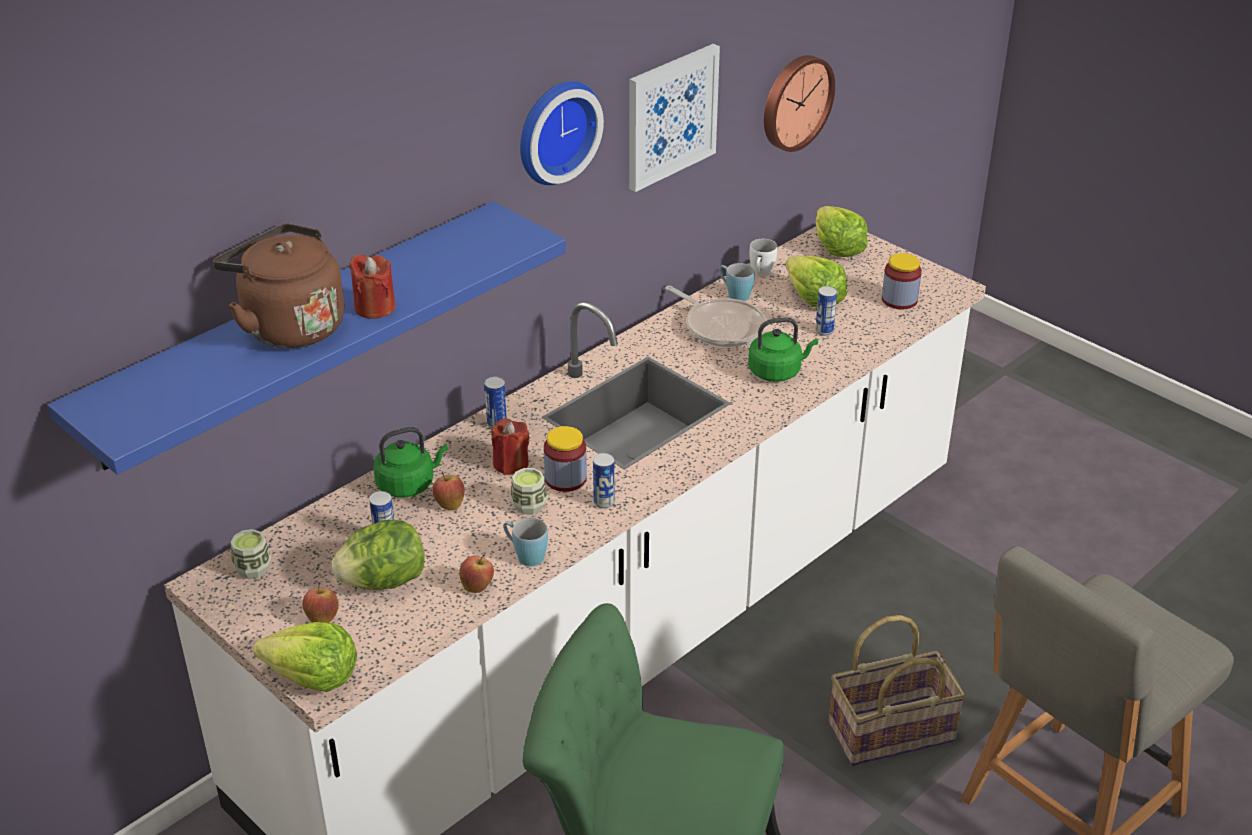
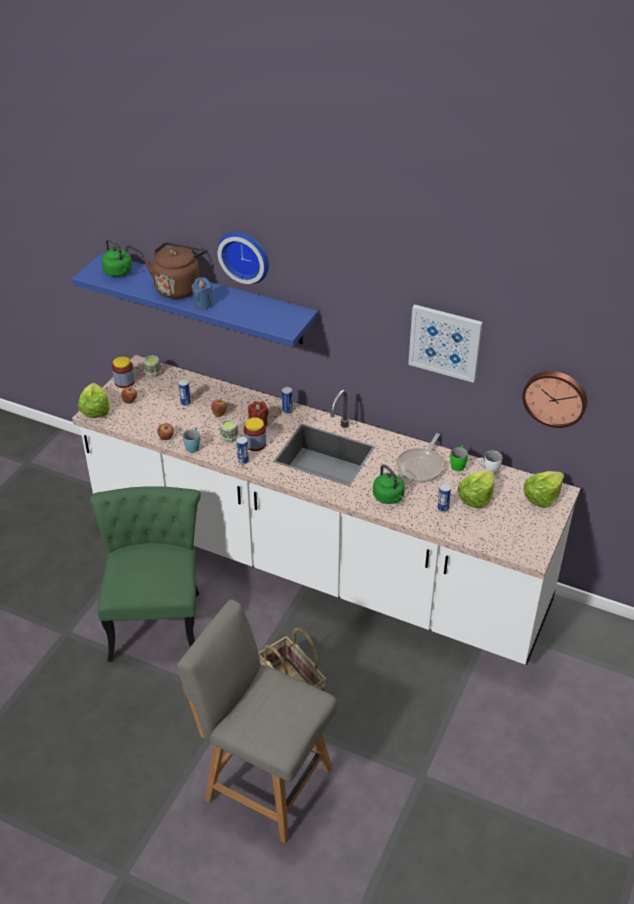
camera: 70 degrees right, 5 degrees up
lettuce [331,519,424,590] -> none
red candle [349,254,395,319] -> blue candle [192,277,213,310]
green kettle [373,427,448,498] -> green kettle moved to [102,239,132,277]
wall clock [520,81,604,185] -> wall clock moved to [218,232,269,284]
blue mug [719,263,755,301] -> green mug [450,445,468,471]
jar [882,253,922,309] -> jar moved to [112,356,135,388]

